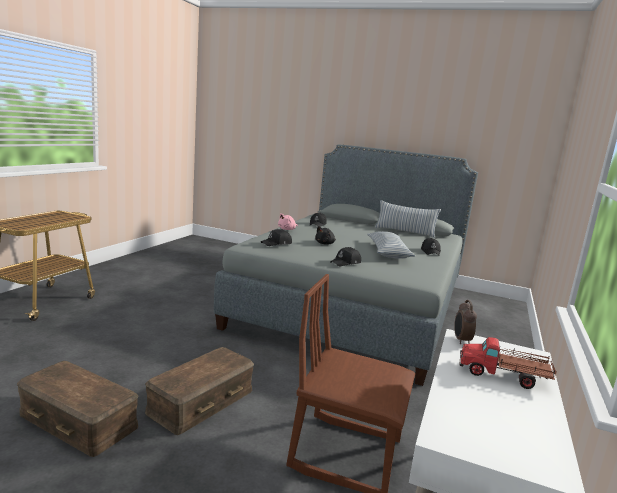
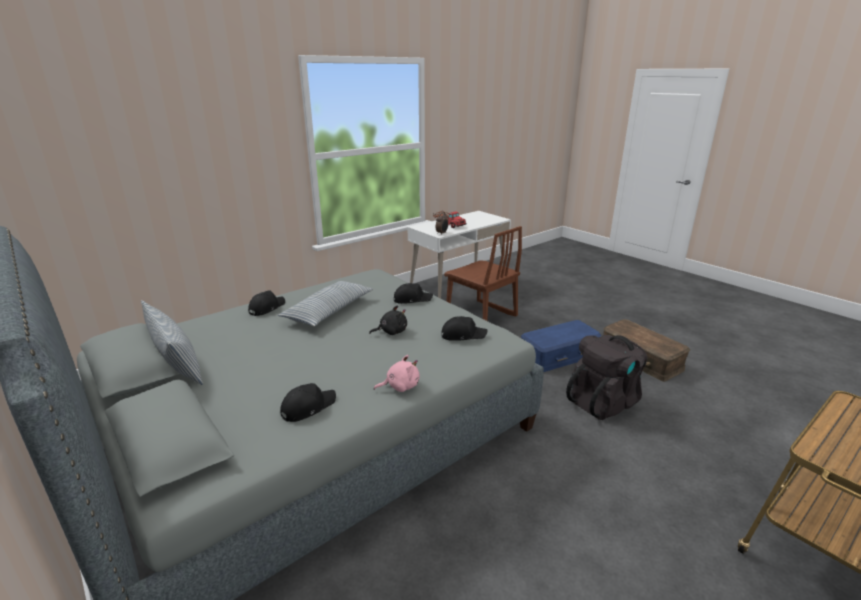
camera: 150 degrees left, 10 degrees up
brown storage box [145,347,254,435] -> blue storage box [521,320,601,372]
none -> black backpack [566,335,647,420]

